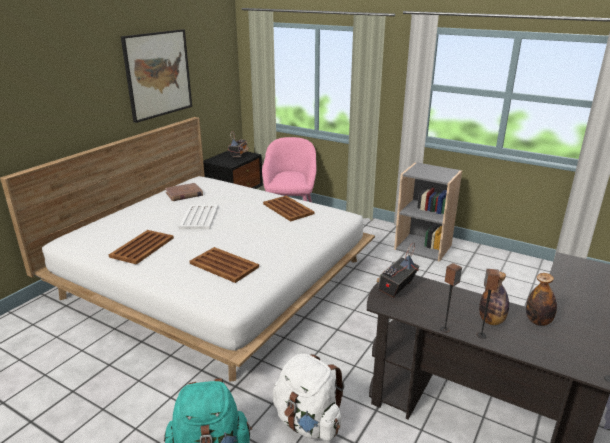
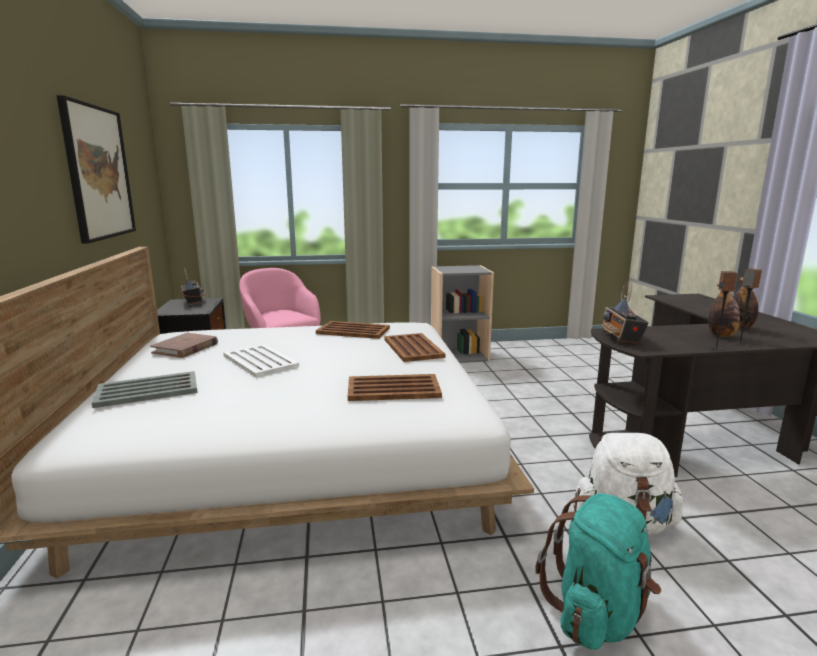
camera: 40 degrees left, 10 degrees down
brown tray [109,230,174,264] -> brown tray moved to [384,333,445,362]
none -> grey tray [92,371,198,408]

